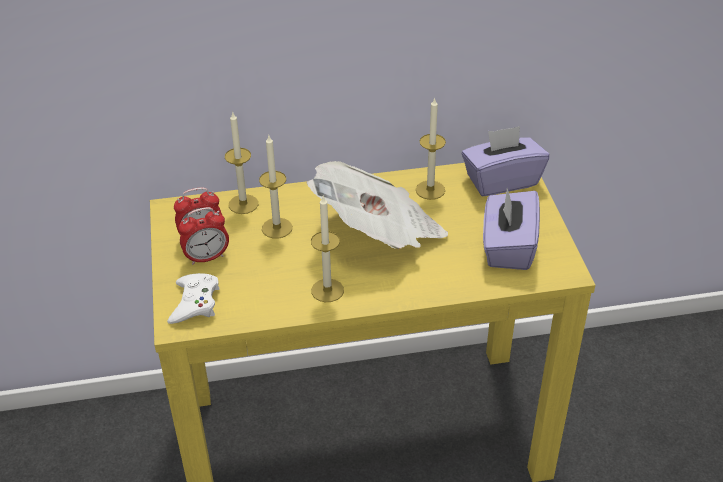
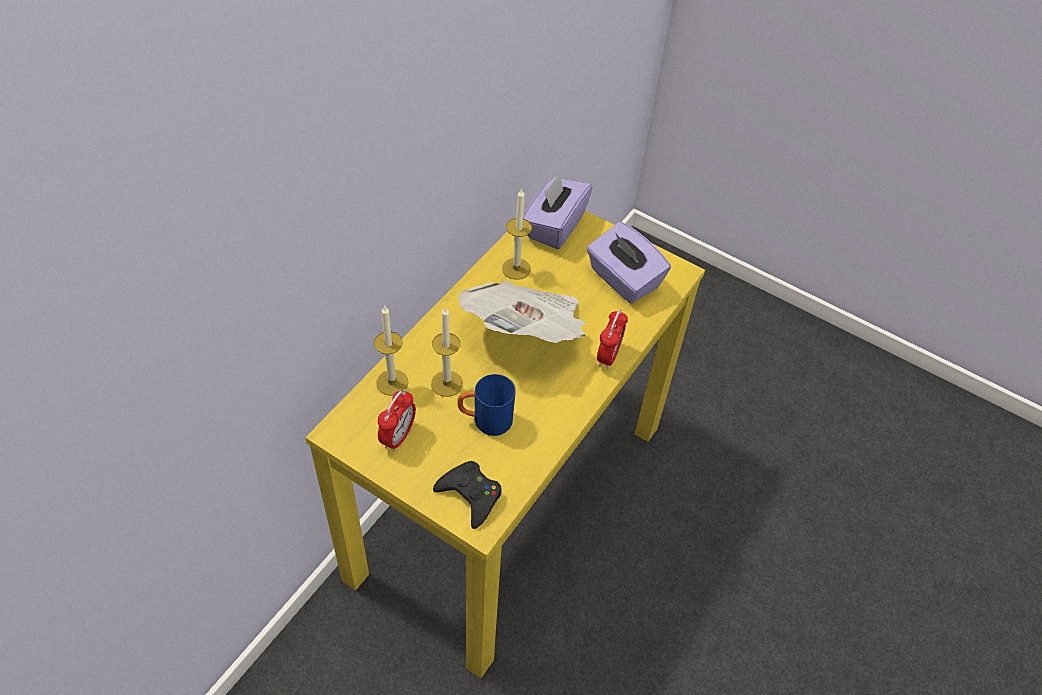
camera: 50 degrees left, 10 degrees up
white game controller [167,273,219,324] -> black game controller [433,461,502,529]
alarm clock [179,207,229,265] -> alarm clock moved to [597,309,628,369]
candle [311,196,344,302] -> none
none -> blue mug [457,374,515,436]

